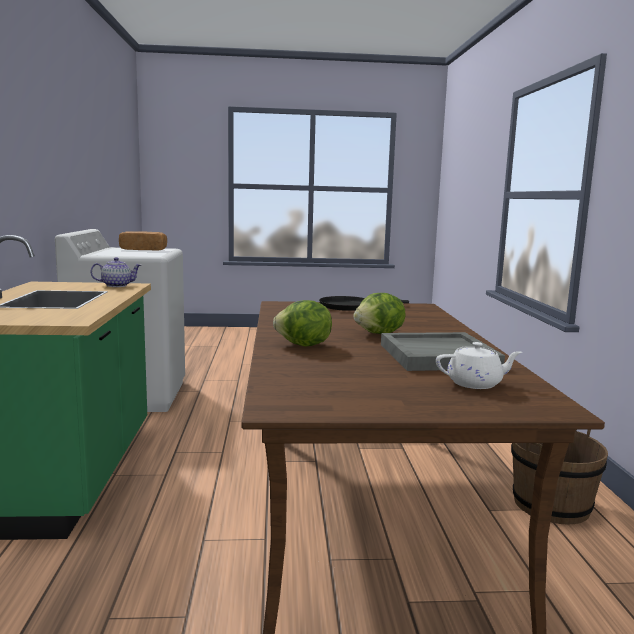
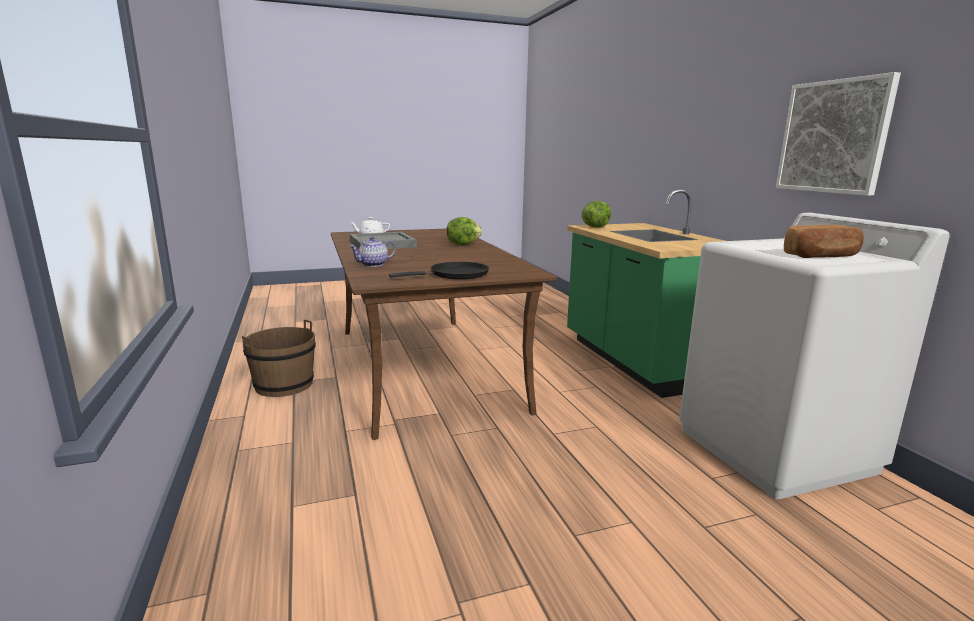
camera: 165 degrees right, 5 degrees up
teapot [90,257,141,287] -> teapot moved to [349,237,396,267]
lettuce [353,293,405,334] -> lettuce moved to [582,201,611,228]
none -> picture [776,72,901,196]

